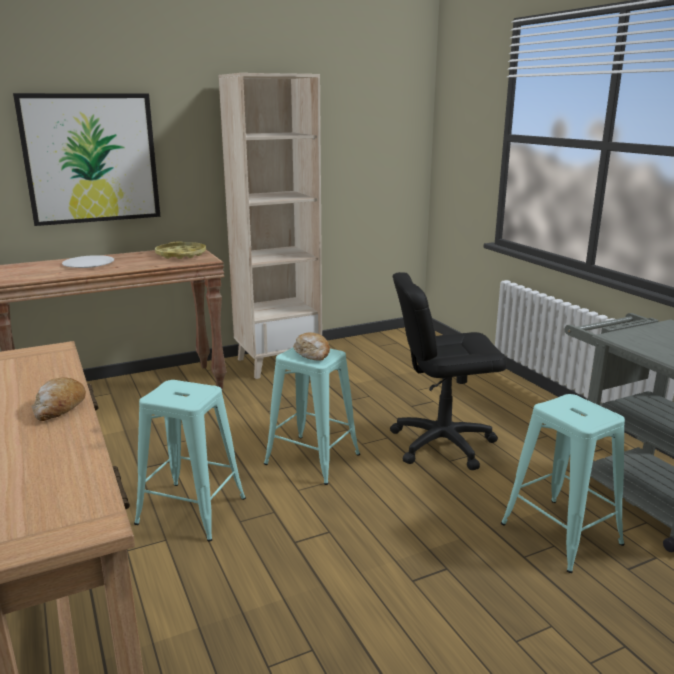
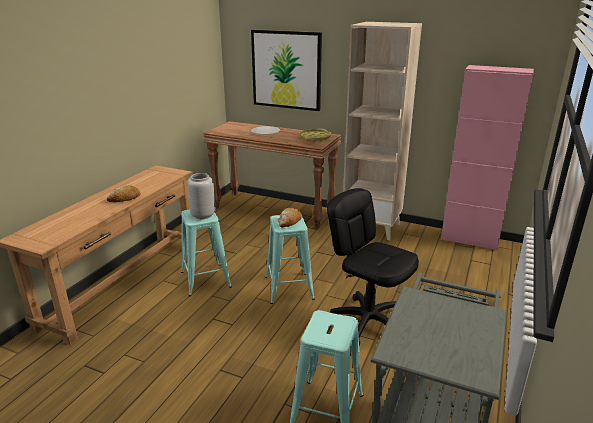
camera: 50 degrees right, 5 degrees up
none -> grey vase [187,173,215,219]
none -> pink cabinet [441,65,534,251]

